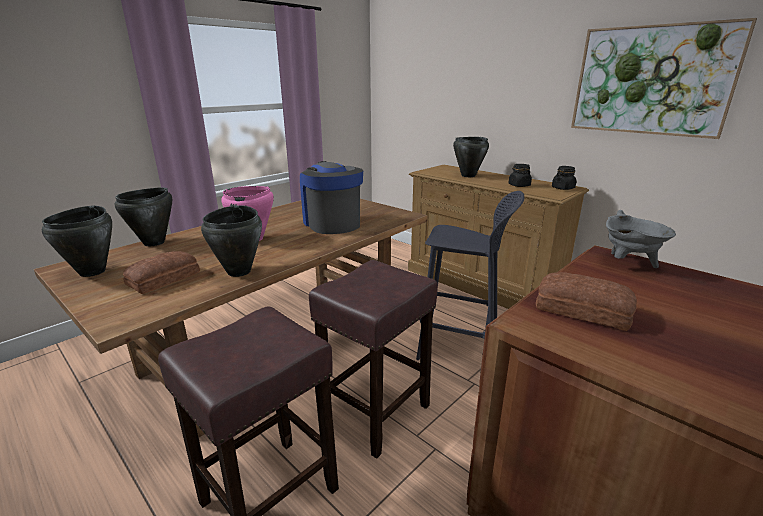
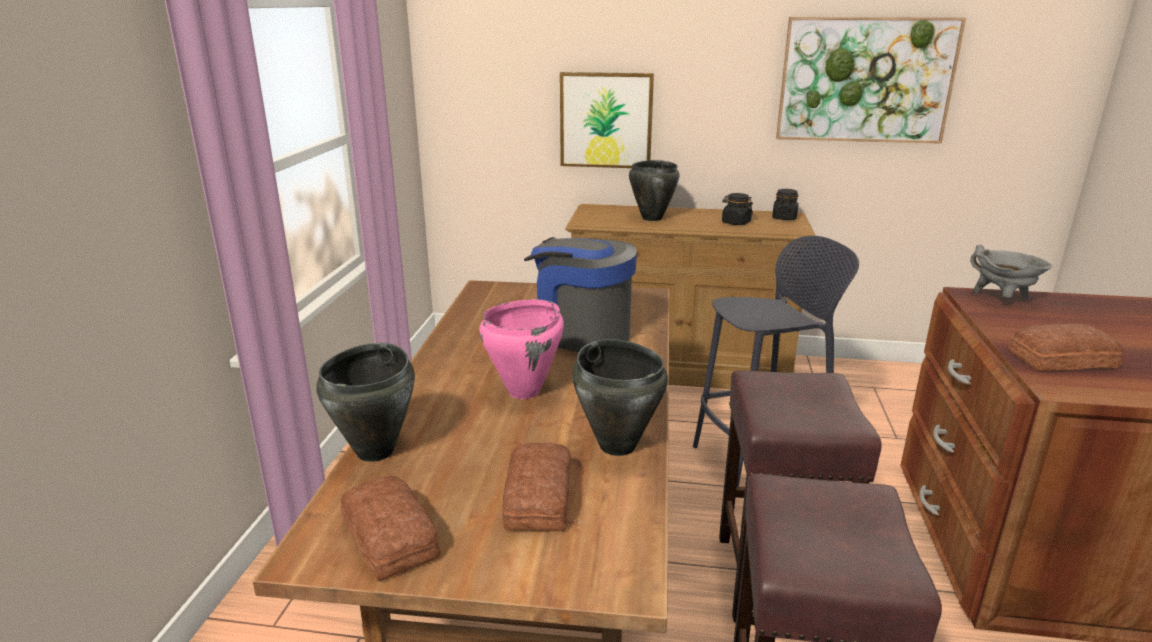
camera: 35 degrees left, 0 degrees up
black cooking pot [42,206,112,277] -> bread [340,476,441,581]
none -> picture [560,72,654,168]

